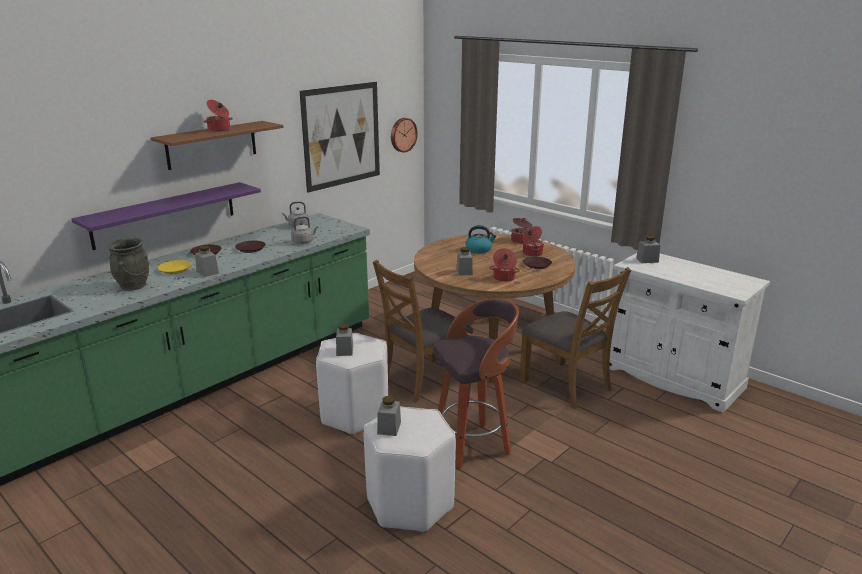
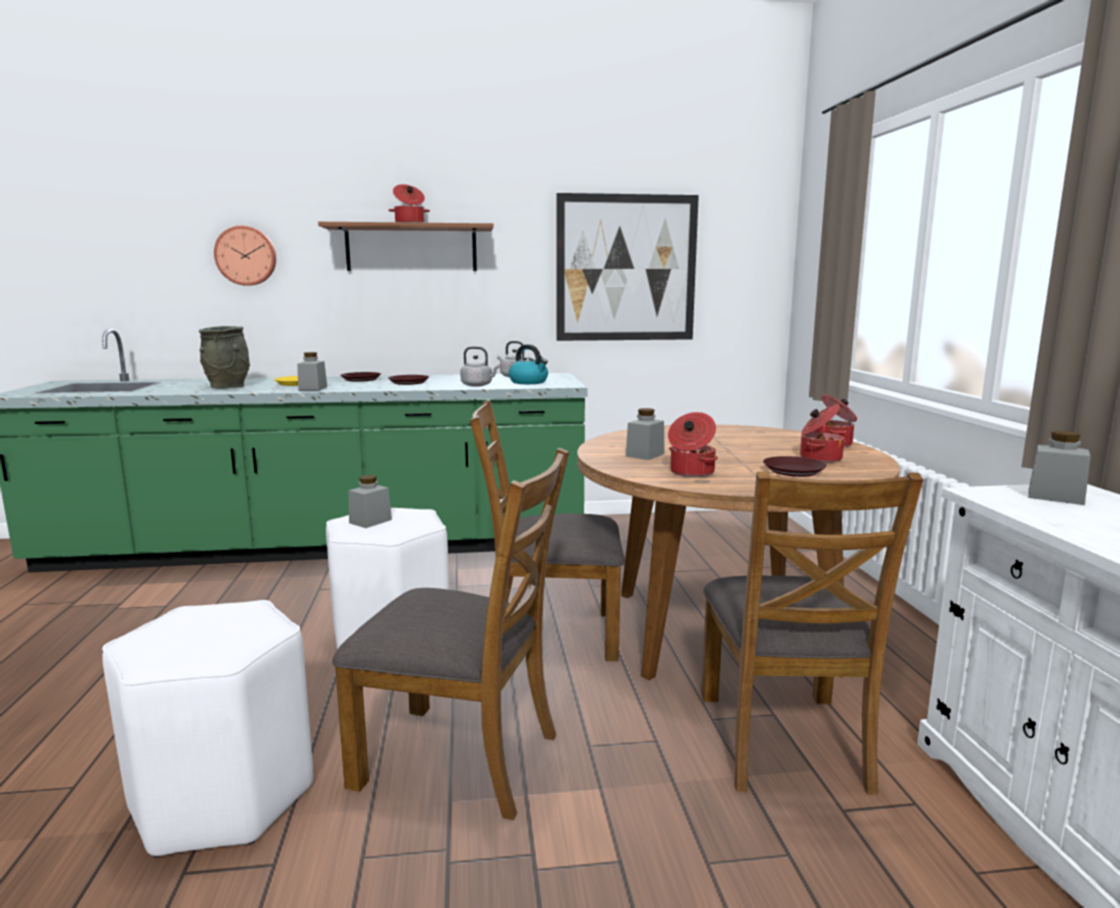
camera: 40 degrees right, 10 degrees down
purple shelf [71,182,261,250] -> none
grey jar [377,396,401,436] -> none
wall clock [391,118,418,153] -> wall clock moved to [214,226,276,286]
stool [433,298,519,469] -> brown chair [332,448,569,820]
kettle [465,225,497,253] -> kettle moved to [509,344,548,384]

